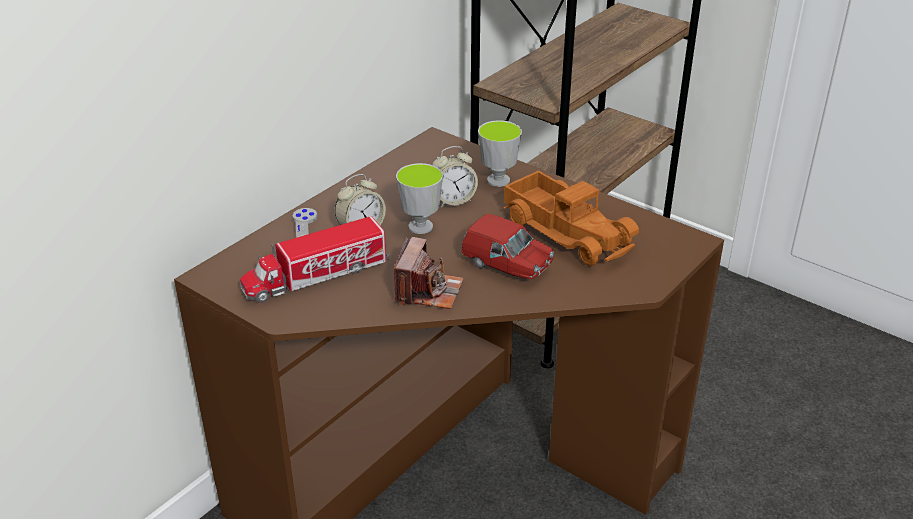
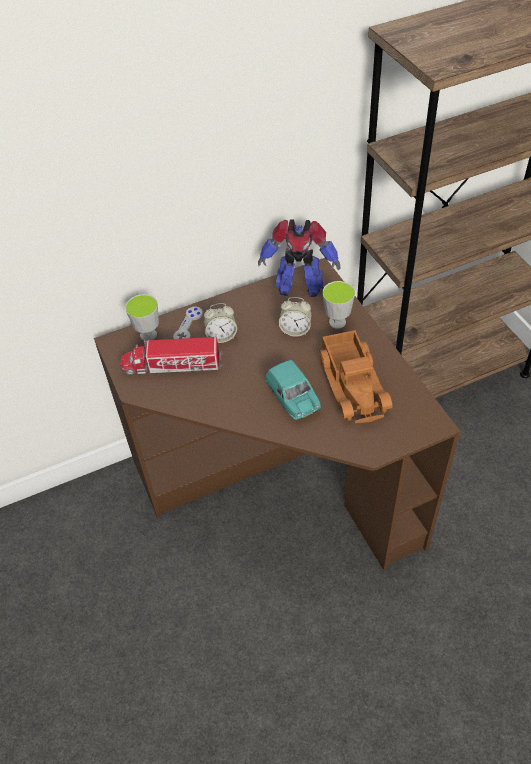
camera: 30 degrees right, 15 degrees up
camera [394,237,464,309] -> none
cup [396,163,443,234] -> cup moved to [125,294,159,341]
red toy car [462,214,554,279] -> turquoise toy car [265,360,321,420]
none -> toy robot [258,219,340,297]

